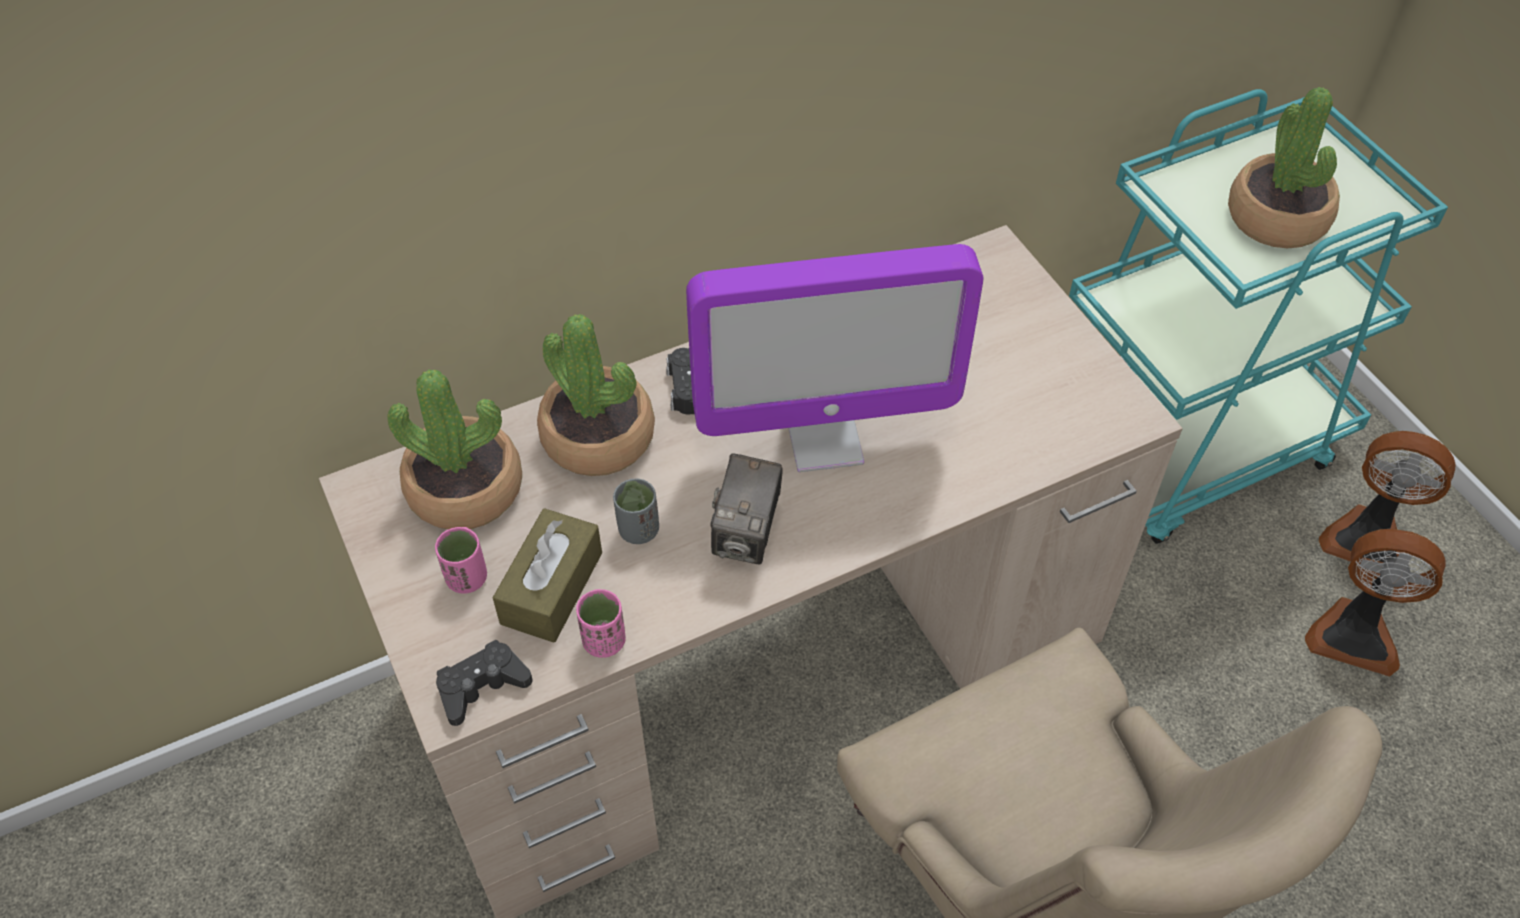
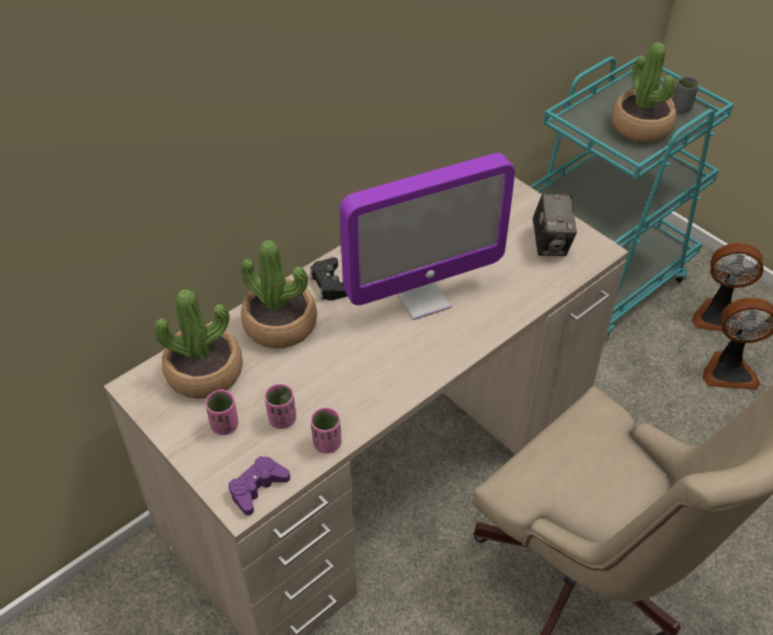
camera: 15 degrees left, 5 degrees down
black game controller [436,640,533,726] -> purple game controller [228,456,290,515]
brown tissue box [493,508,602,643] -> pink cup [265,384,296,429]
grey cup [613,478,659,544] -> grey cup moved to [673,77,699,113]
camera [710,453,783,565] -> camera moved to [533,194,577,256]

